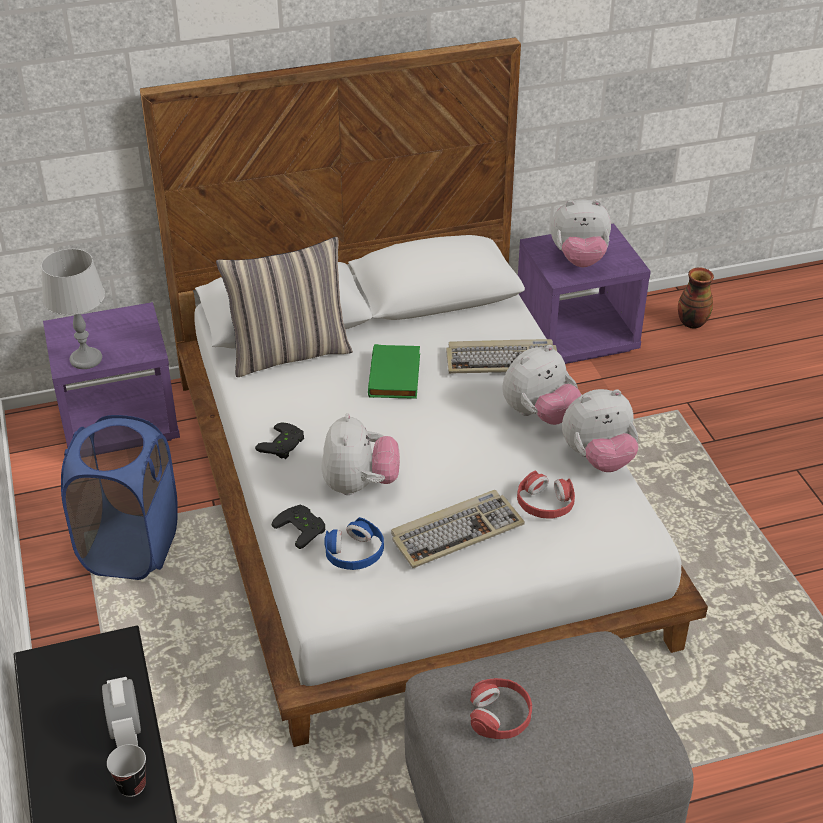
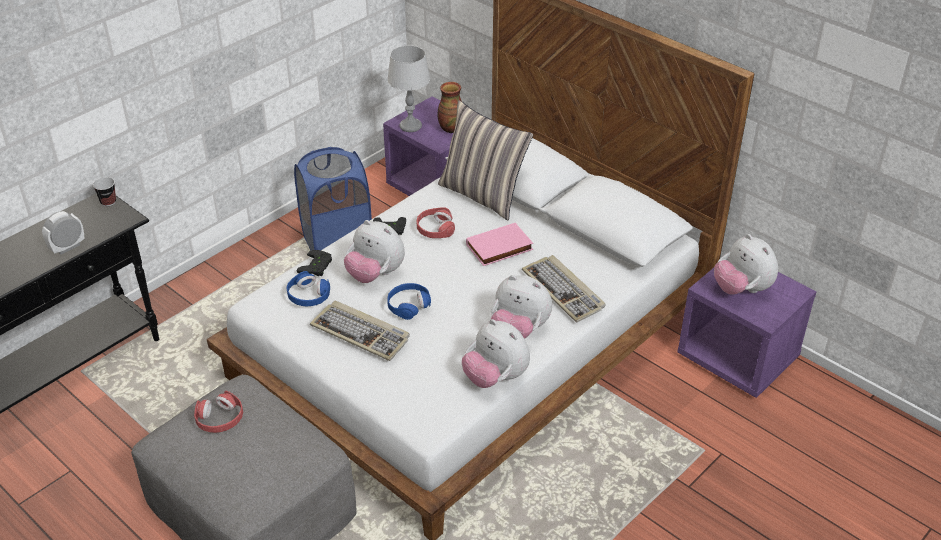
camera: 60 degrees right, 0 degrees up
cup [107,744,146,797] -> cup moved to [93,177,116,207]
plush toy [322,413,400,495] -> plush toy turned 60 degrees clockwise [344,220,405,283]
green book [368,344,420,399] -> pink book [466,223,533,266]
red headphones [517,471,575,519] -> red headphones moved to [417,207,455,238]
vase [678,268,714,329] -> vase moved to [437,82,462,133]
none -> blue headphones [387,283,431,320]

